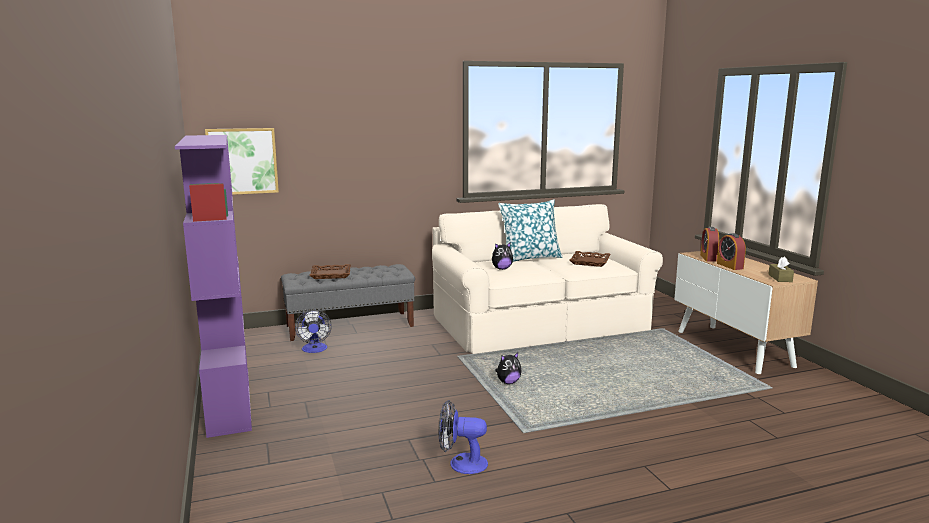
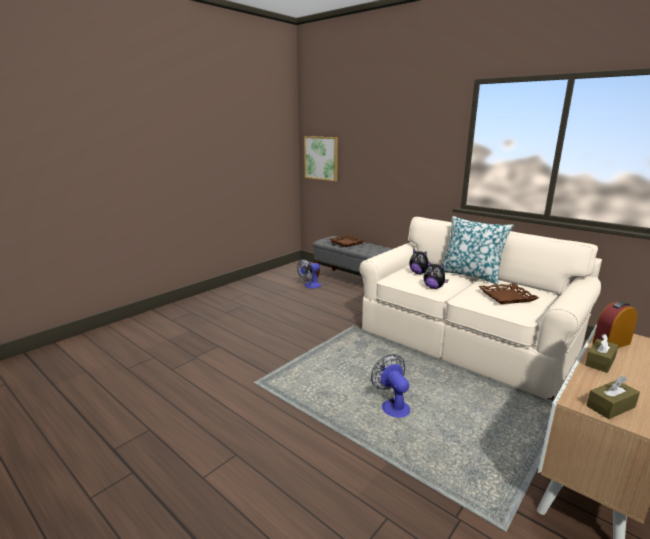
camera: 60 degrees right, 5 degrees up
purple bookcase [175,135,252,438] -> none
fan [439,400,488,474] -> fan moved to [371,354,410,418]
plush toy [495,353,522,384] -> plush toy moved to [423,262,448,289]
alarm clock [717,233,746,270] -> brown tissue box [585,334,619,373]

